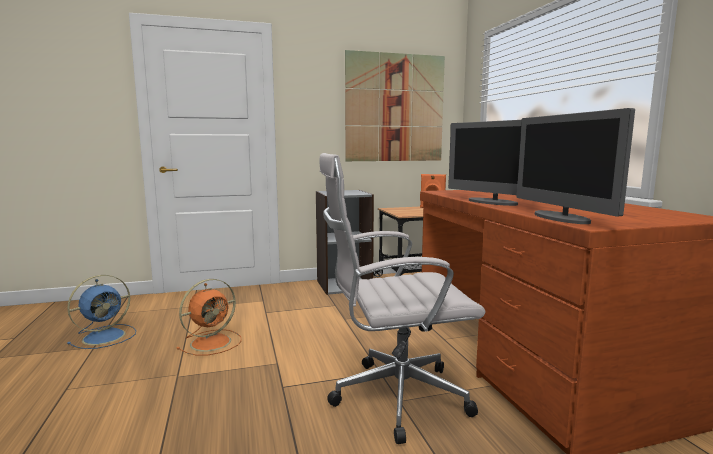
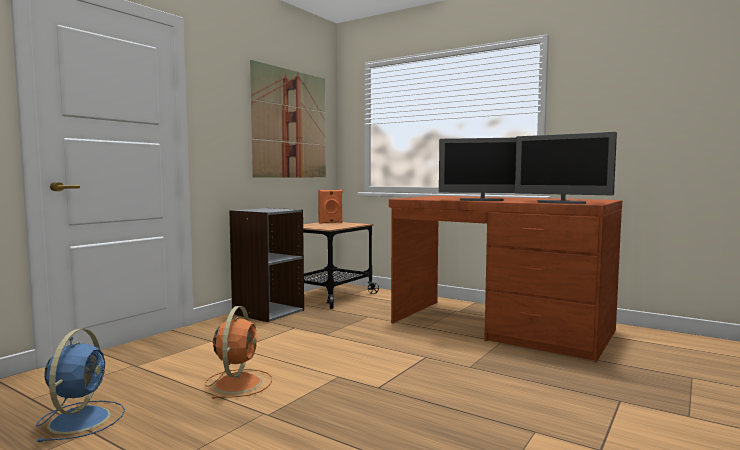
camera: 40 degrees left, 5 degrees down
white office chair [320,153,485,444] -> none

